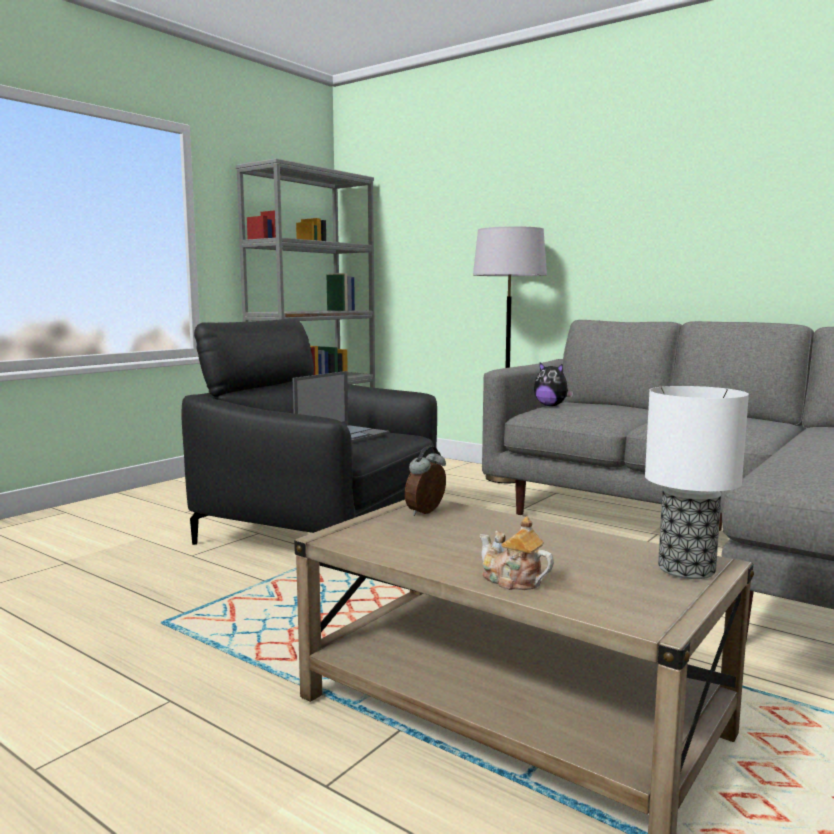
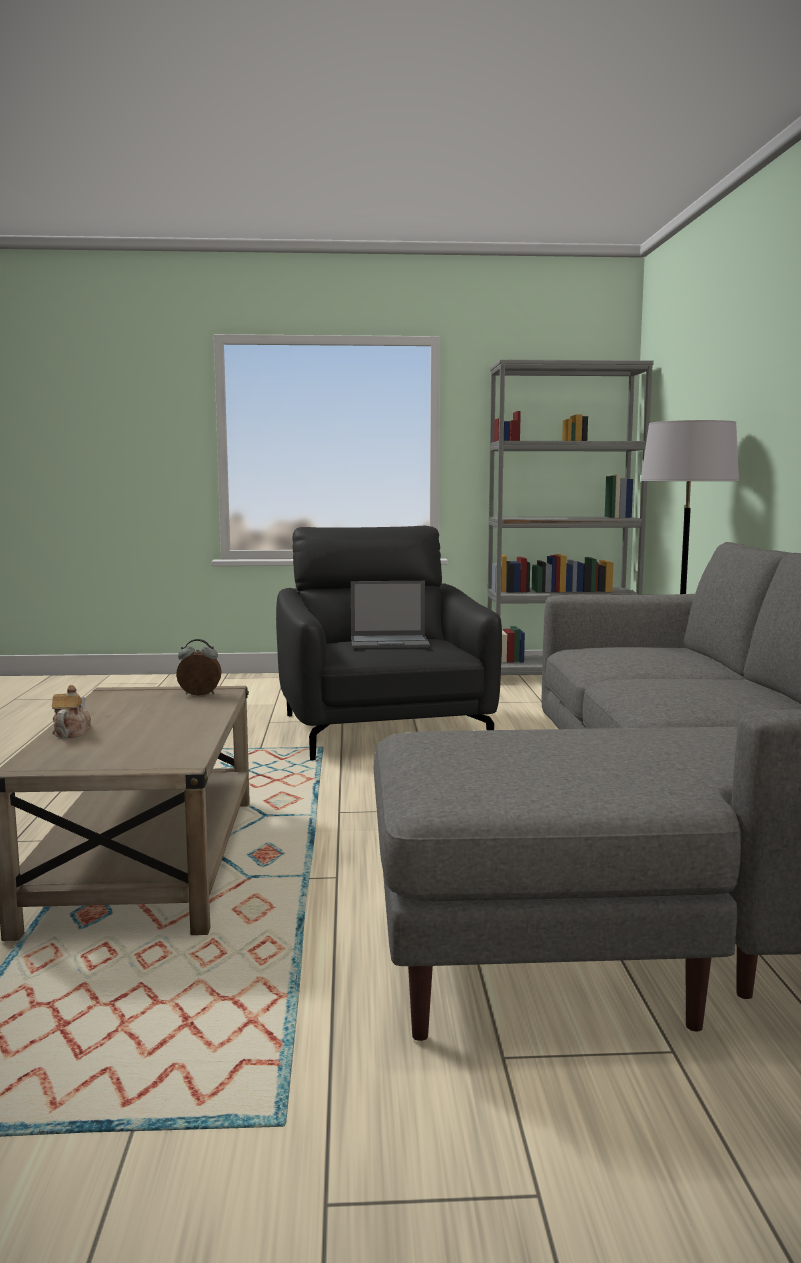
camera: 50 degrees right, 0 degrees up
plush toy [534,363,574,406] -> none
table lamp [645,386,749,579] -> none

